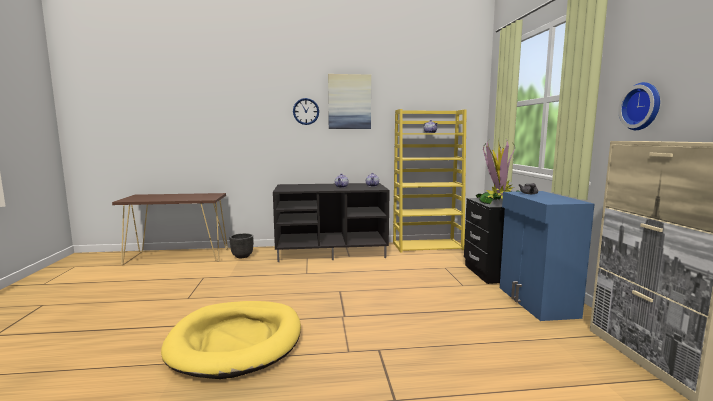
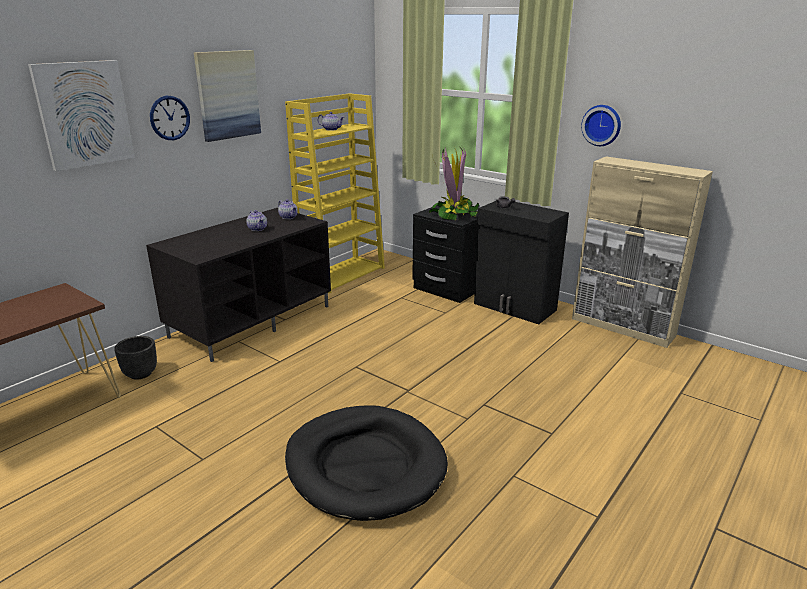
camera: 45 degrees left, 15 degrees up
yellow dog bed [161,301,301,379] -> black dog bed [285,405,448,521]
blue cabinet [500,191,594,321] -> black cabinet [474,201,569,324]
none -> picture [28,60,135,171]

